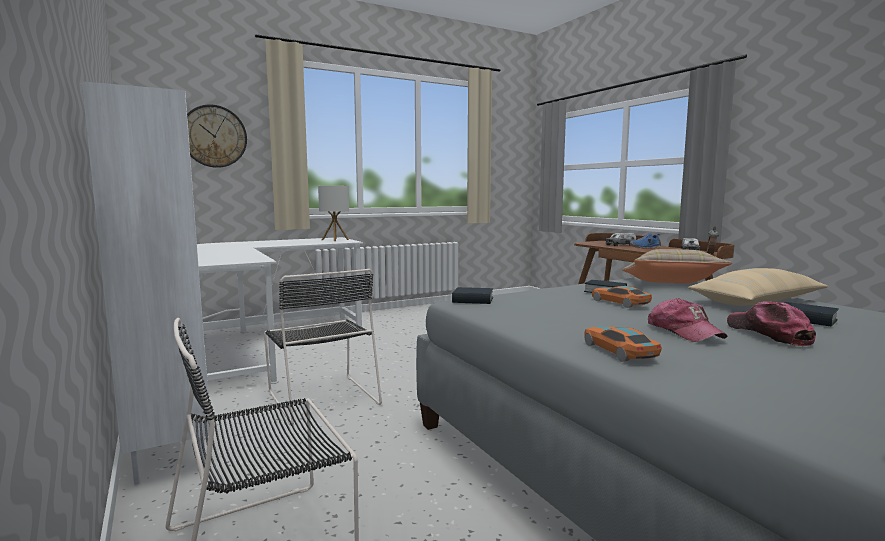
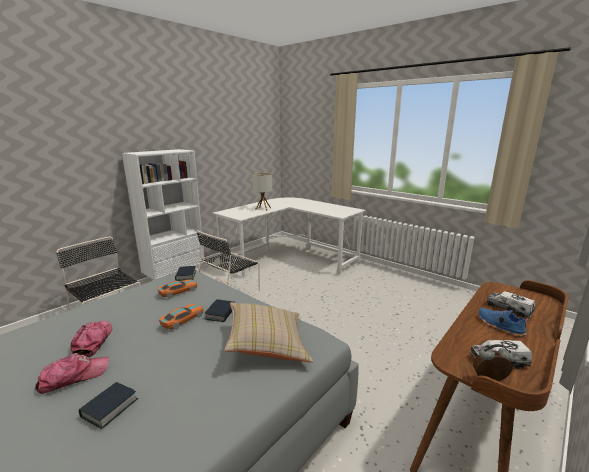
camera: 70 degrees right, 10 degrees up
wall clock [187,104,247,168] -> none
table lamp [318,186,349,241] -> table lamp moved to [252,173,272,211]
toy car [585,326,662,362] -> toy car moved to [158,279,197,298]
cap [648,298,727,342] -> cap turned 120 degrees clockwise [71,321,112,357]
beige pillow [688,268,828,306] -> none

